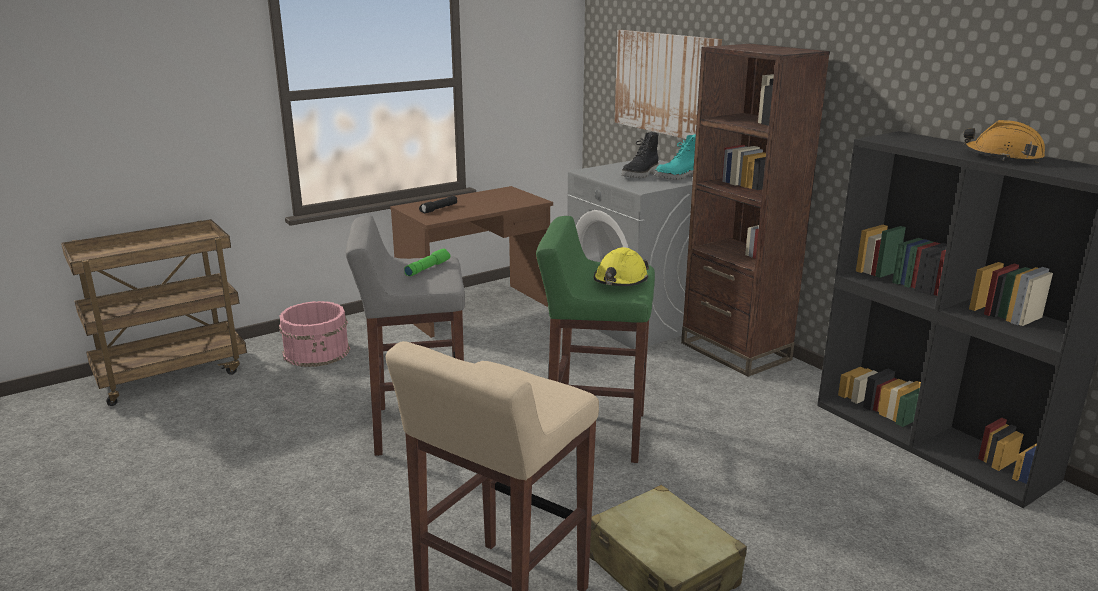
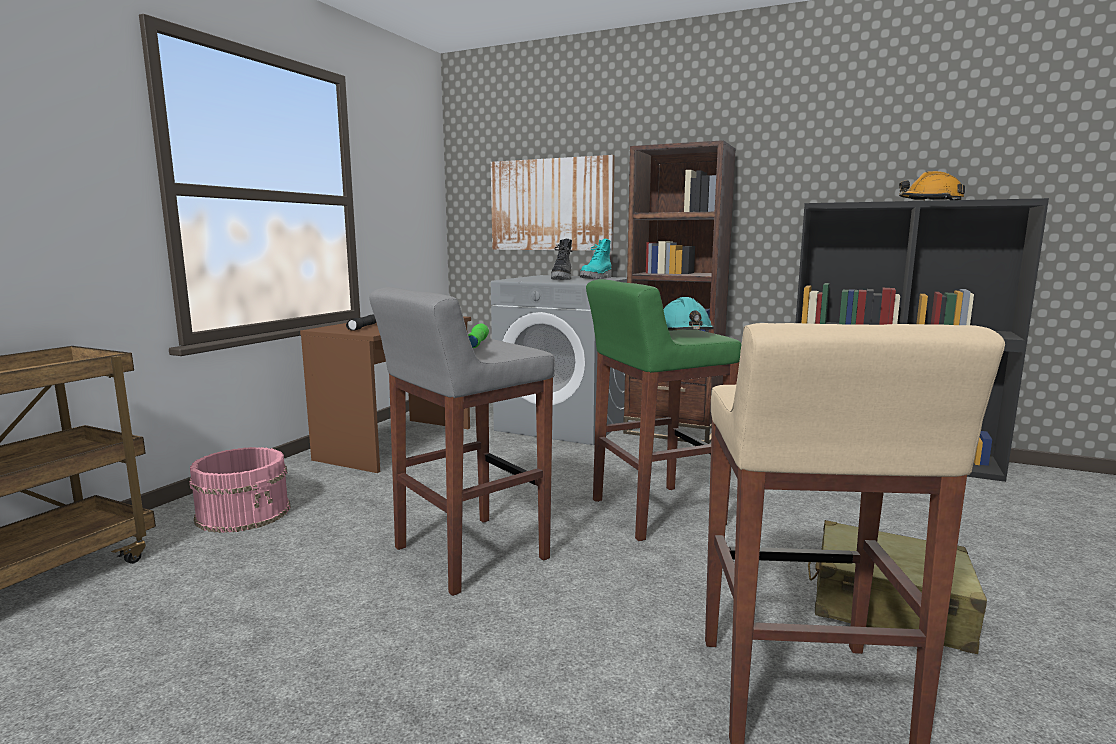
camera: 30 degrees left, 10 degrees down
yellow hard hat [594,247,649,286] -> turquoise hard hat [664,297,714,330]

